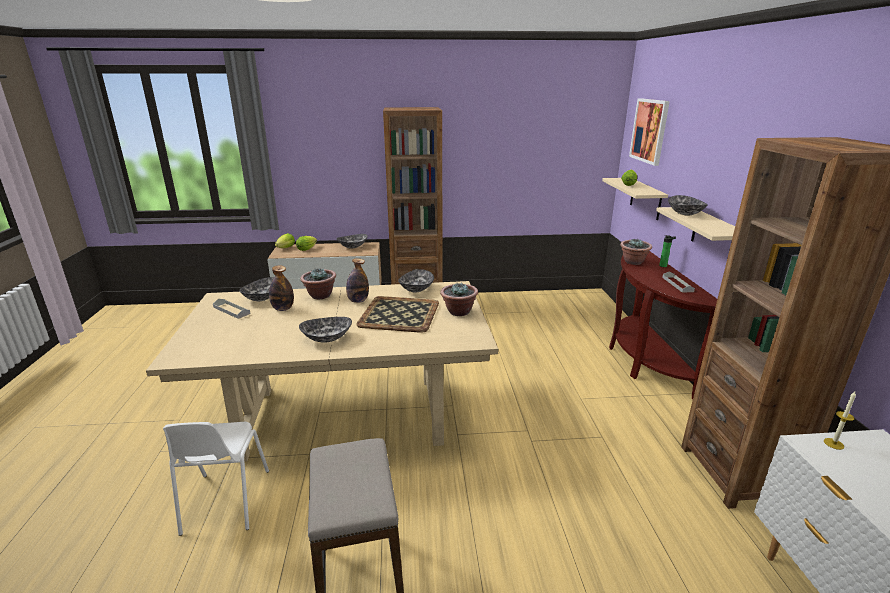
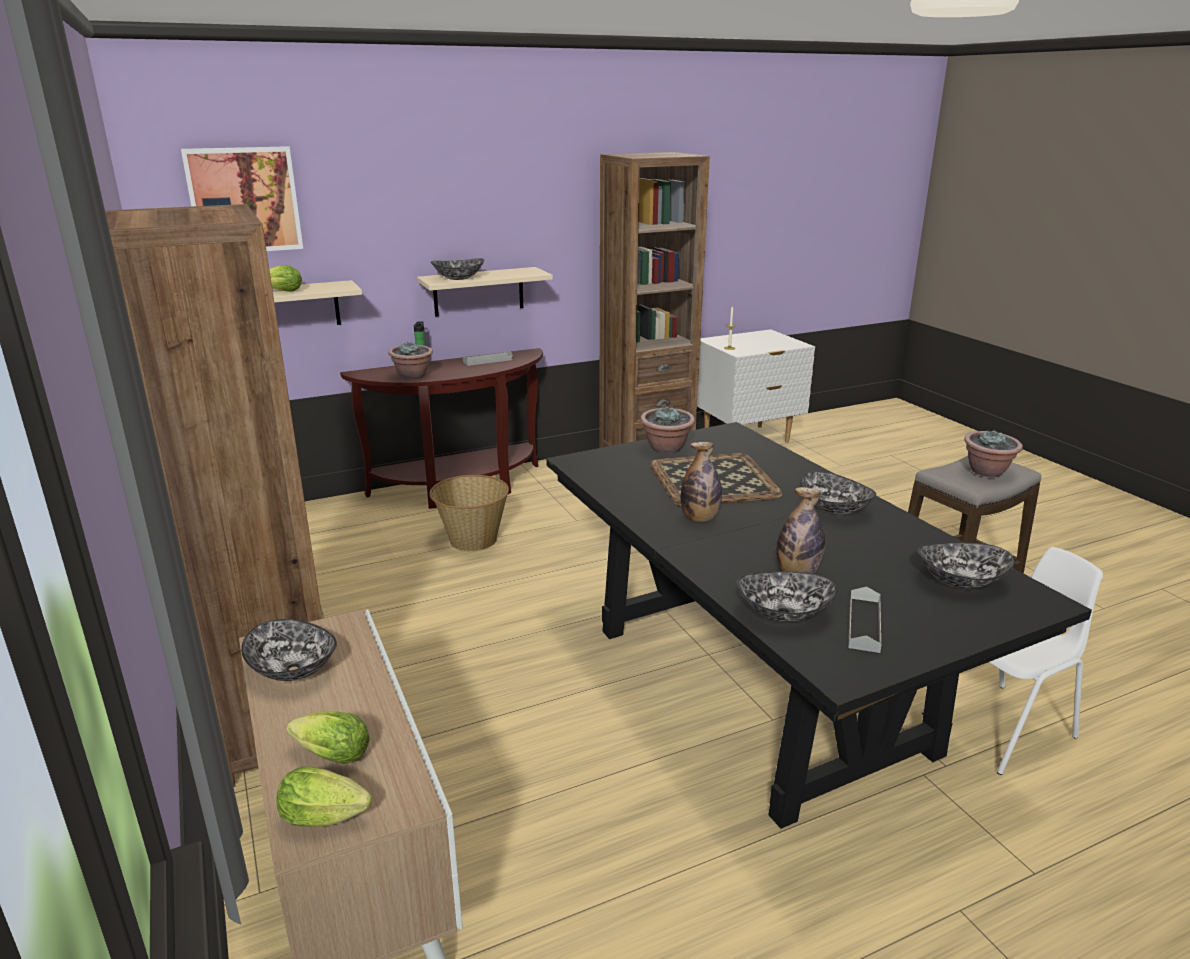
camera: 110 degrees left, 0 degrees up
beige dining table [146,281,498,462] -> black dining table [546,422,1092,829]
potted plant [300,268,336,299] -> potted plant moved to [964,431,1023,477]
bowl [398,270,434,292] -> bowl moved to [918,542,1015,589]
none -> basket [429,475,509,551]

